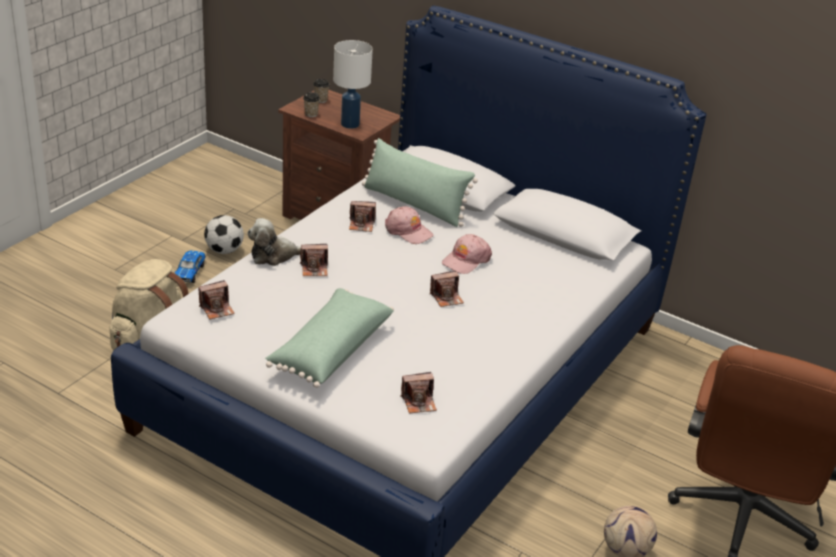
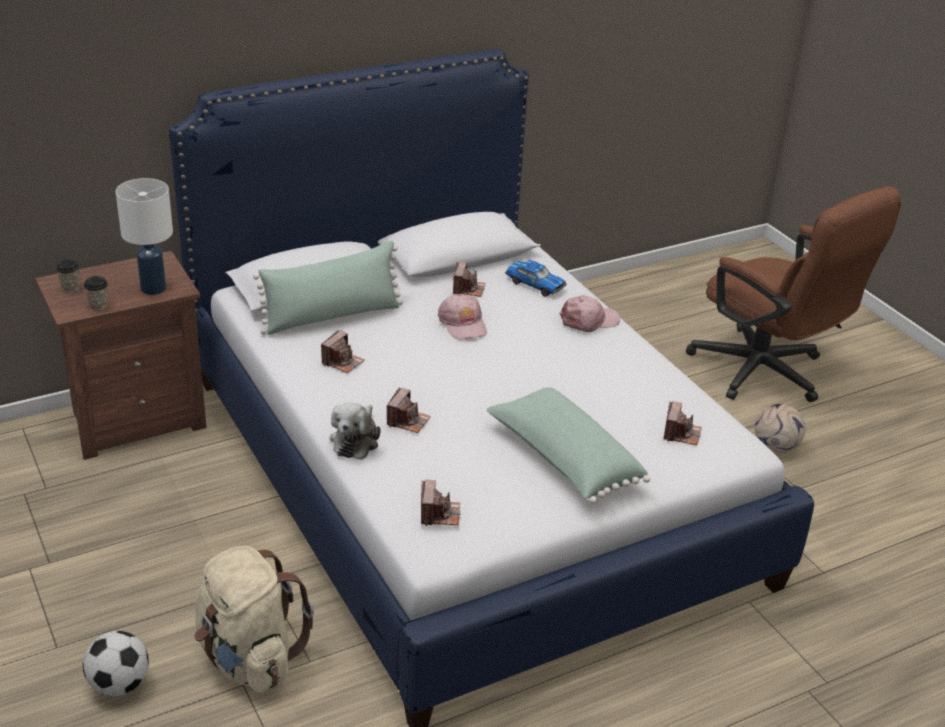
camera: 60 degrees left, 0 degrees up
toy car [175,250,206,283] -> toy car moved to [505,260,567,297]
football [204,215,244,254] -> football moved to [83,631,149,696]
pink cap [385,206,433,244] -> pink cap moved to [560,295,620,332]
camera [430,271,464,307] -> camera moved to [453,262,485,297]

